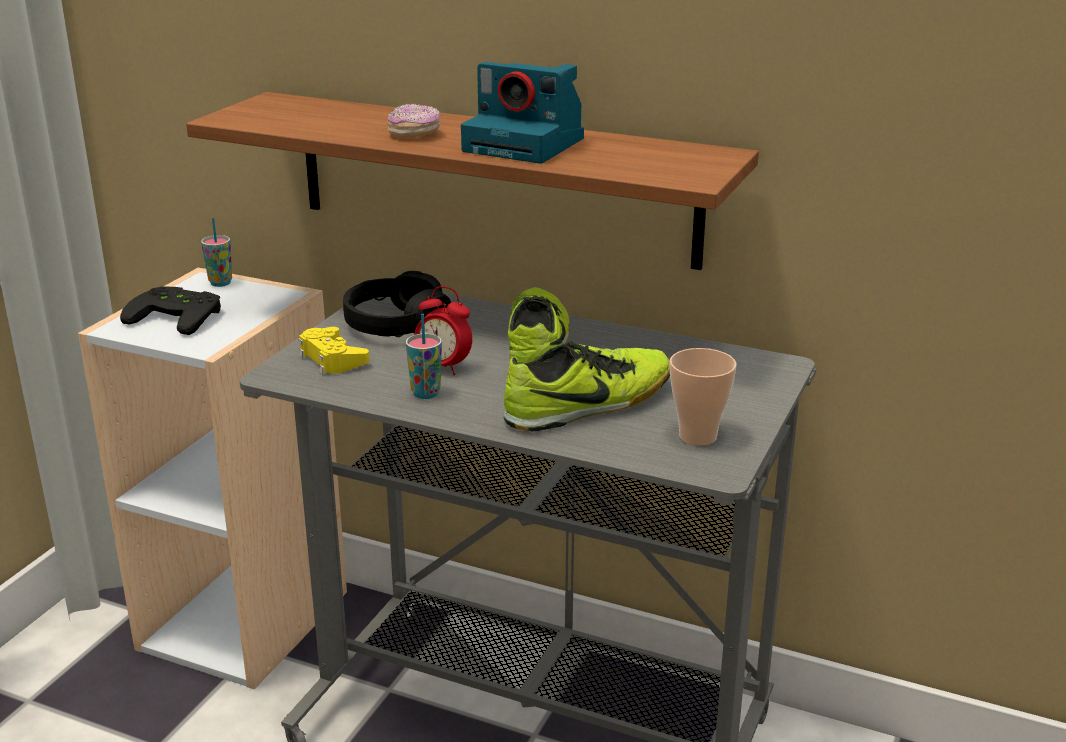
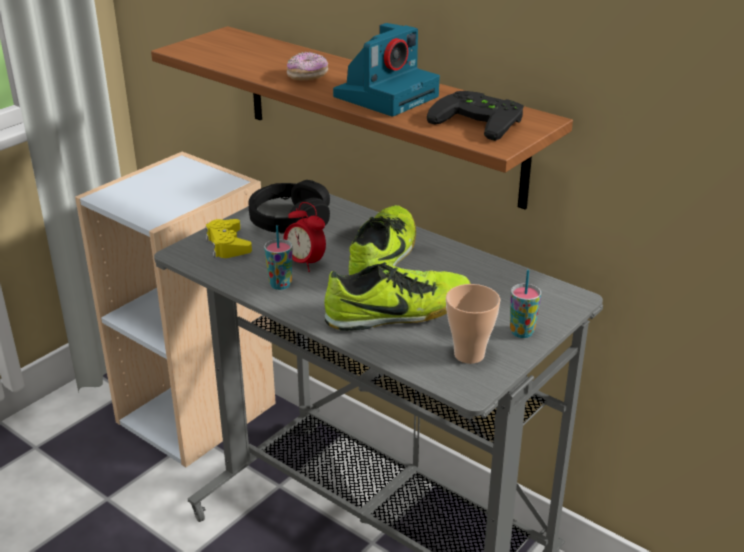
camera: 15 degrees right, 5 degrees up
black game controller [120,286,221,335] -> black game controller moved to [427,91,524,141]
cup [201,218,232,287] -> cup moved to [510,270,541,338]
camera [461,62,584,164] -> camera turned 90 degrees counterclockwise [333,23,440,116]

